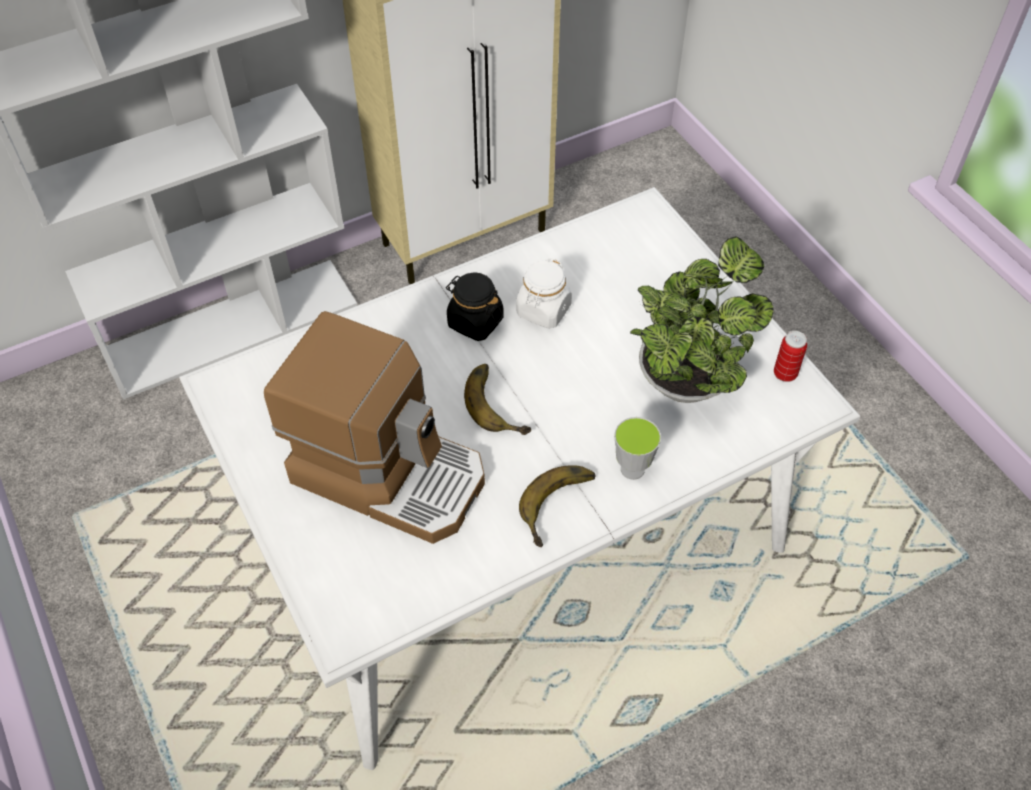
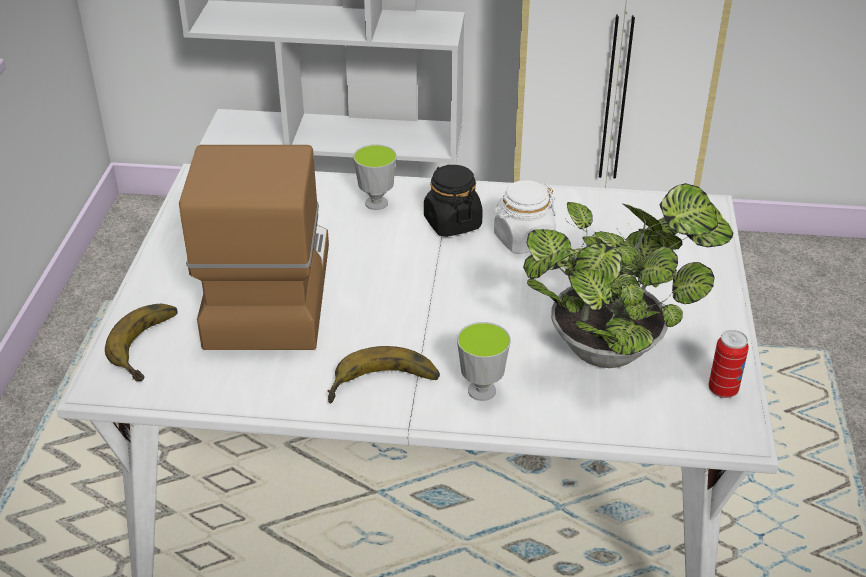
camera: 35 degrees right, 15 degrees down
coffee machine [264,311,485,544] -> coffee machine turned 150 degrees counterclockwise [179,145,329,350]
banana [464,364,531,435] -> banana moved to [105,304,178,381]
none -> cup [353,144,397,210]

